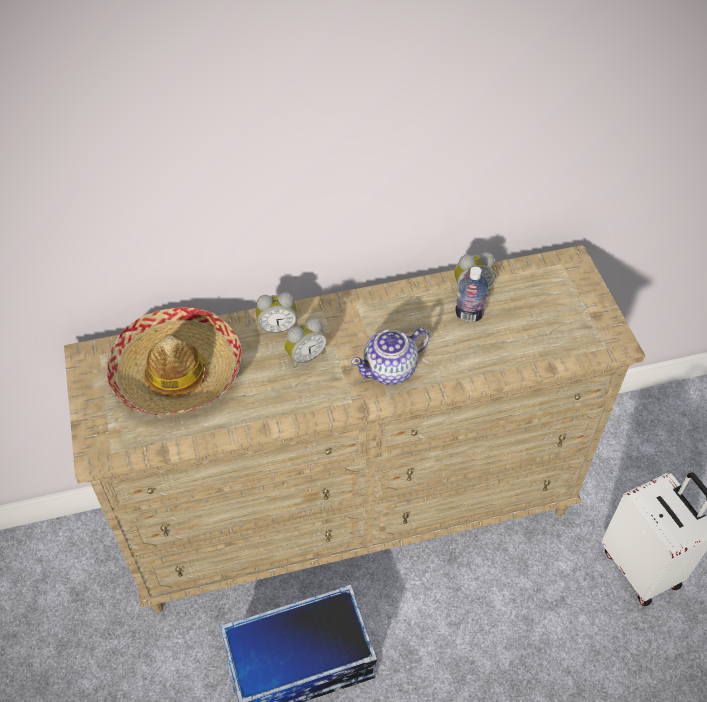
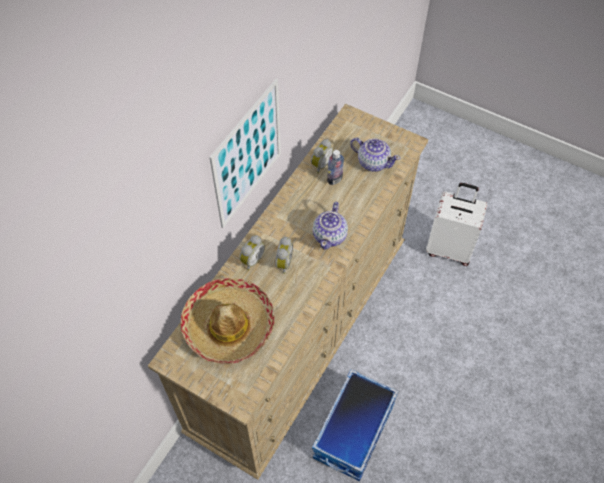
camera: 45 degrees left, 5 degrees up
none -> picture [209,79,281,228]
none -> teapot [350,138,400,172]

